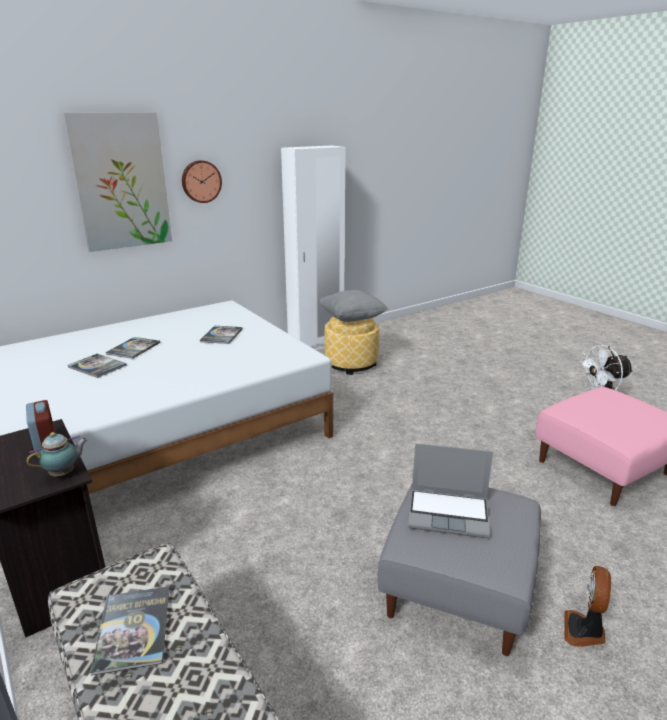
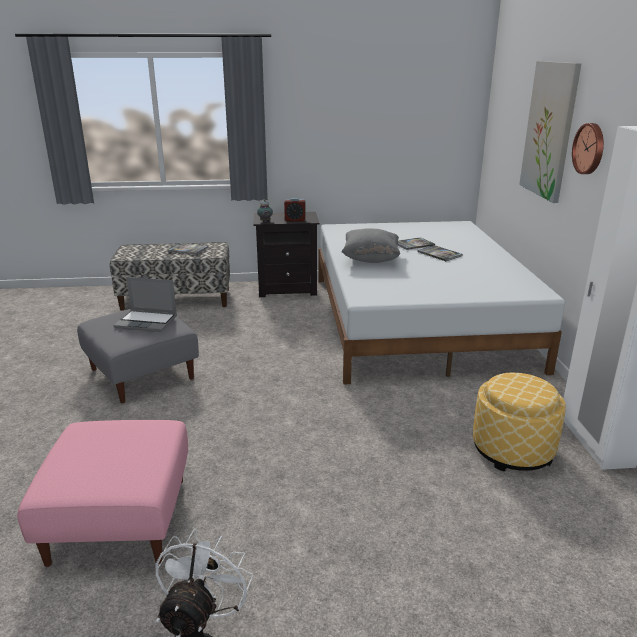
camera: 120 degrees right, 0 degrees up
book [200,326,242,344] -> none
grey pillow [319,290,388,322] -> grey pillow moved to [341,228,400,263]
laptop [408,443,493,538] -> laptop turned 120 degrees counterclockwise [114,277,177,332]
fan [564,566,611,647] -> none

